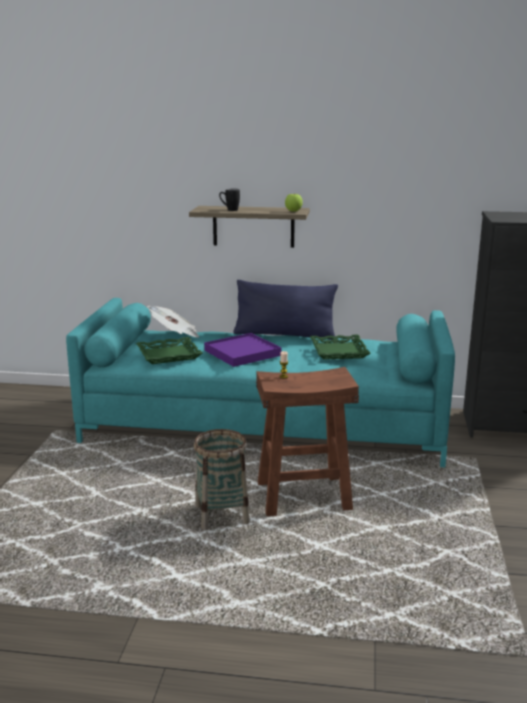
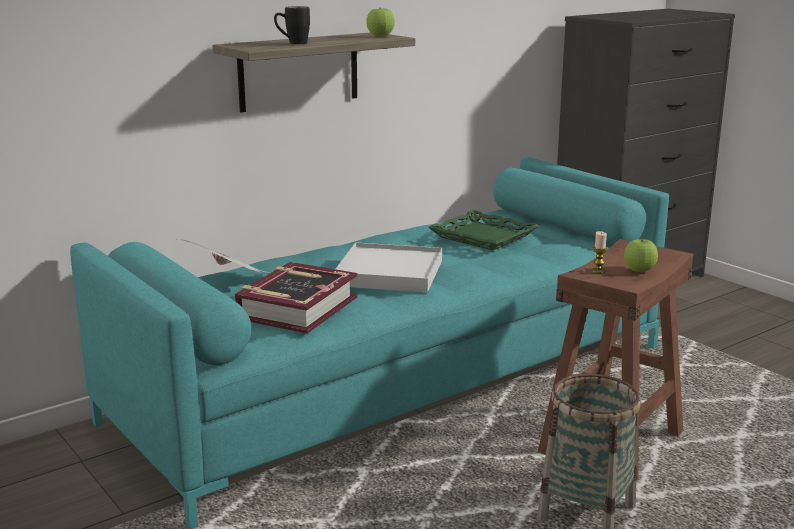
camera: 45 degrees left, 0 degrees up
green tray [136,337,202,364] -> book [235,262,357,334]
purple tray [204,333,282,367] -> white tray [336,242,442,293]
blue pillow [233,280,338,340] -> none
none -> apple [624,239,658,272]

